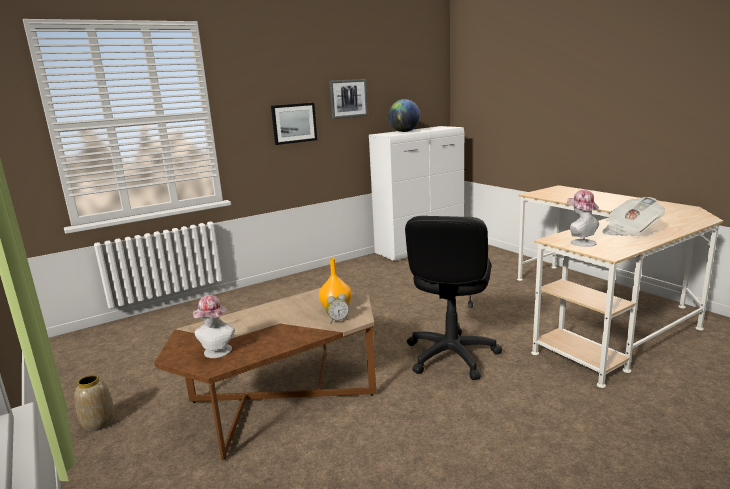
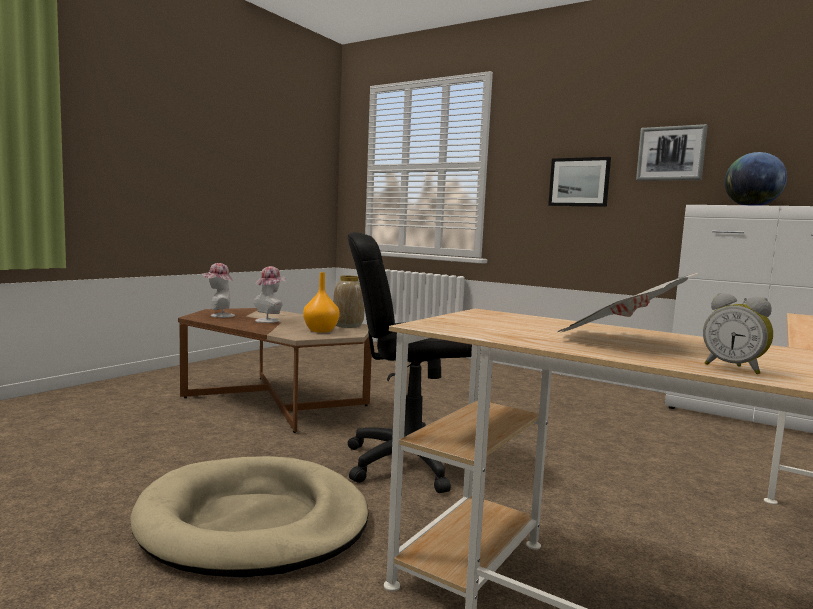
camera: 65 degrees right, 10 degrees down
vase [74,375,114,431] -> vase moved to [333,276,365,328]
alarm clock [326,294,349,324] -> alarm clock moved to [703,293,773,374]
hat [567,190,599,247] -> hat moved to [253,266,286,323]
none -> beige dog bed [130,456,369,577]

